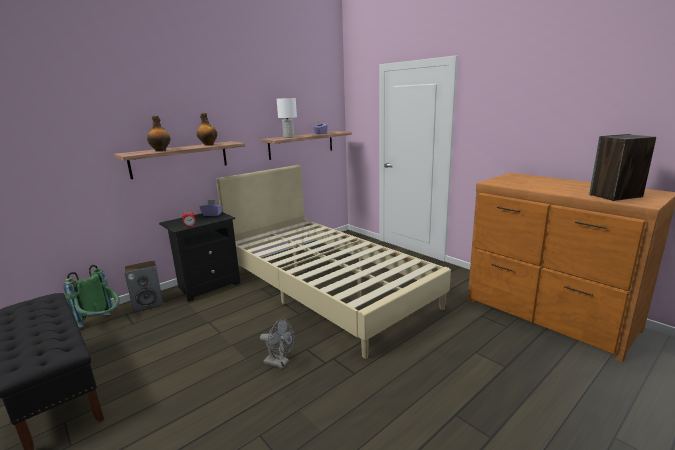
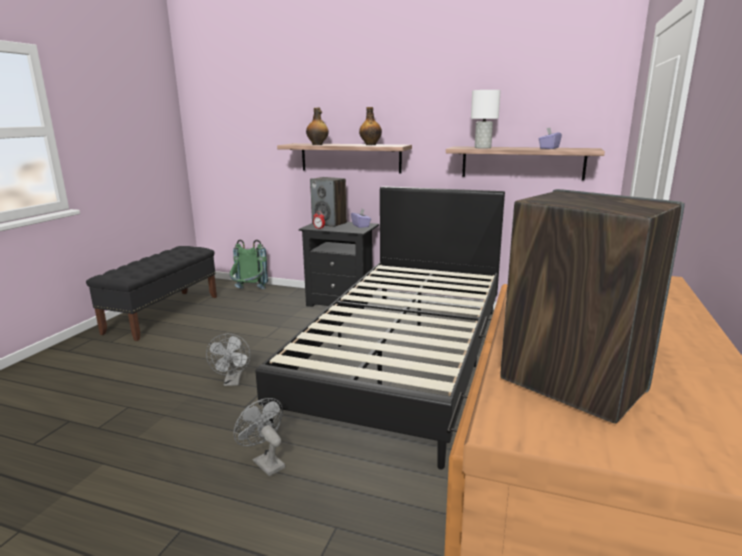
camera: 60 degrees right, 0 degrees up
speaker [125,260,164,313] -> speaker moved to [310,177,347,227]
beige bed [216,165,451,359] -> black bed [256,186,505,469]
none -> grey fan [234,398,285,476]

